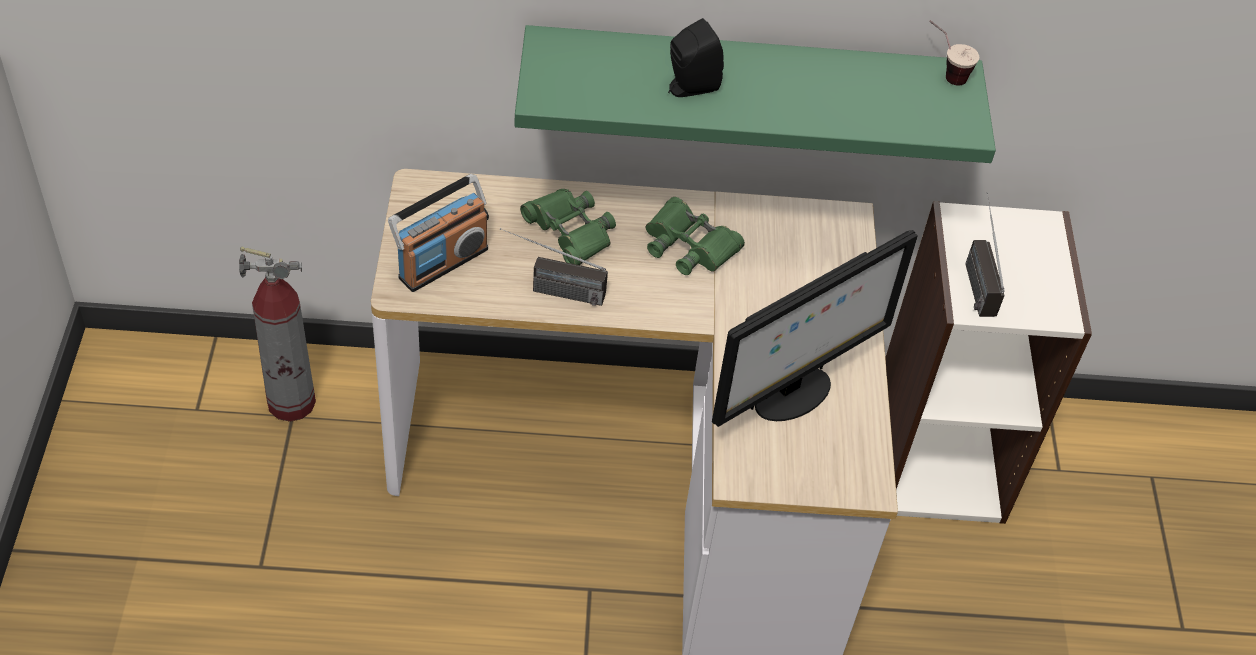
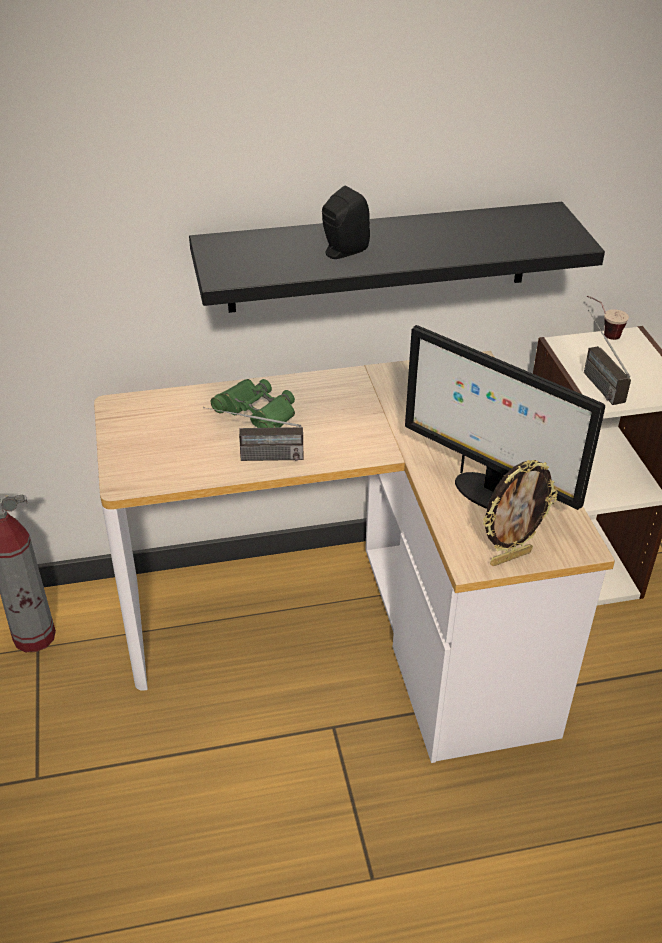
camera: 10 degrees left, 10 degrees down
radio [388,174,489,292] -> none
green shelf [514,25,996,163] -> black shelf [189,202,605,313]
green binoculars [646,197,745,275] -> none
monitor [712,230,918,427] -> monitor turned 90 degrees clockwise [405,325,605,510]
cup [929,20,979,86] -> cup moved to [587,295,629,340]
none -> picture frame [483,460,558,566]

